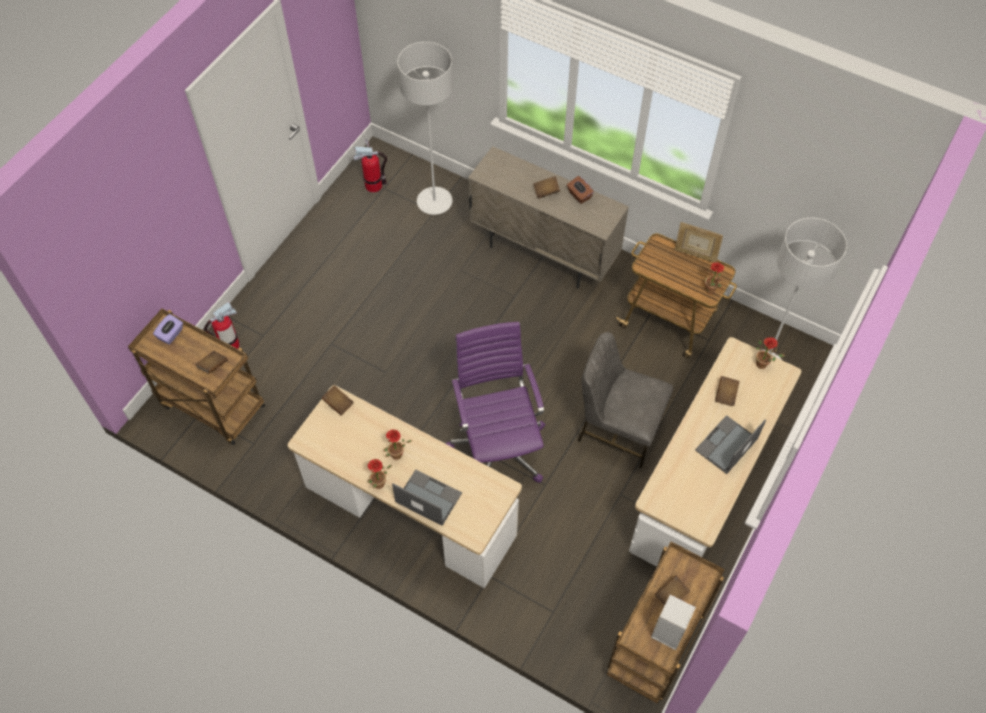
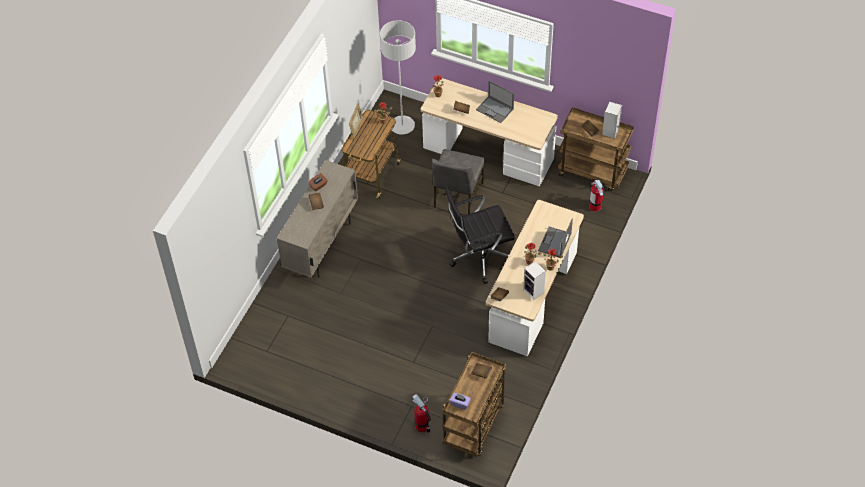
camera: 95 degrees left, 5 degrees down
fire extinguisher [354,139,387,192] -> fire extinguisher moved to [589,179,604,212]
grey floor lamp [397,42,453,215] -> none
purple office chair [445,322,545,483] -> black office chair [445,187,515,284]
none -> speaker [523,261,546,300]

